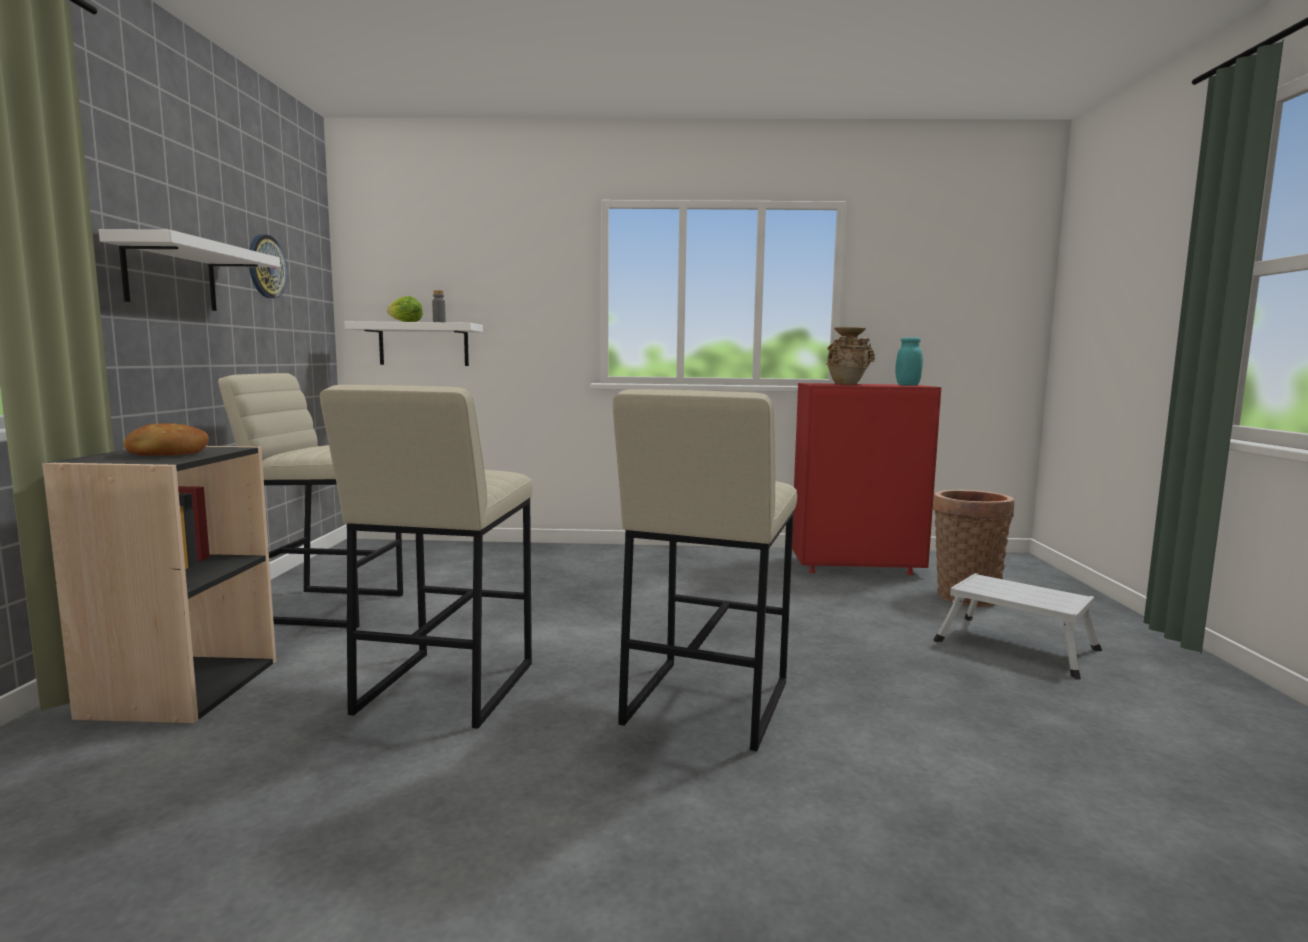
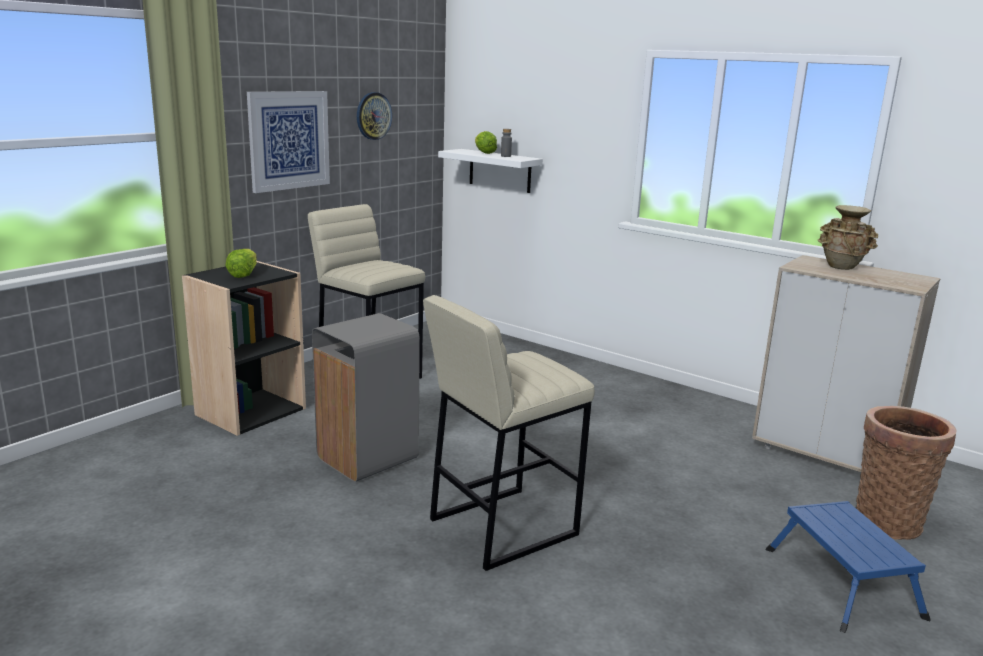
camera: 35 degrees right, 10 degrees up
white shelf [99,229,280,311] -> picture [247,91,330,193]
bread [124,423,209,456] -> lettuce [225,249,257,278]
beige stool [320,385,533,728] -> grey trash can [312,313,420,482]
red cabinet [792,383,941,575] -> beige cabinet [752,255,941,472]
turquoise jar [895,337,923,385] -> none
white step ladder [933,573,1102,679] -> blue step ladder [765,501,930,633]

